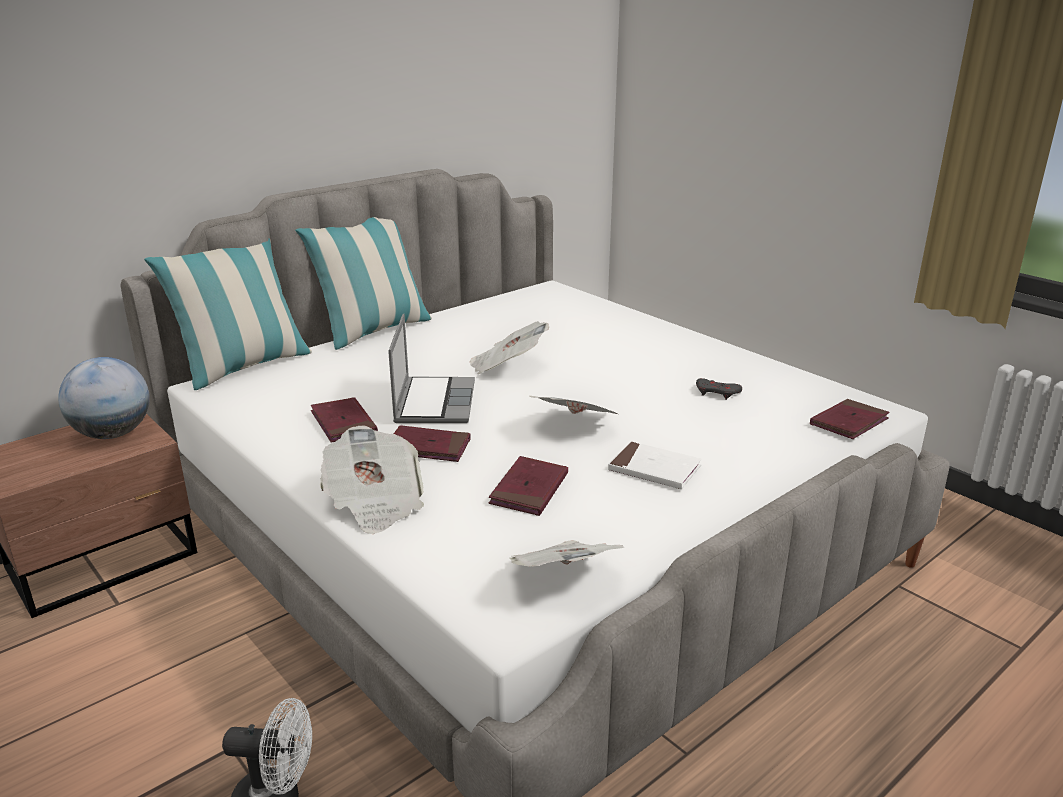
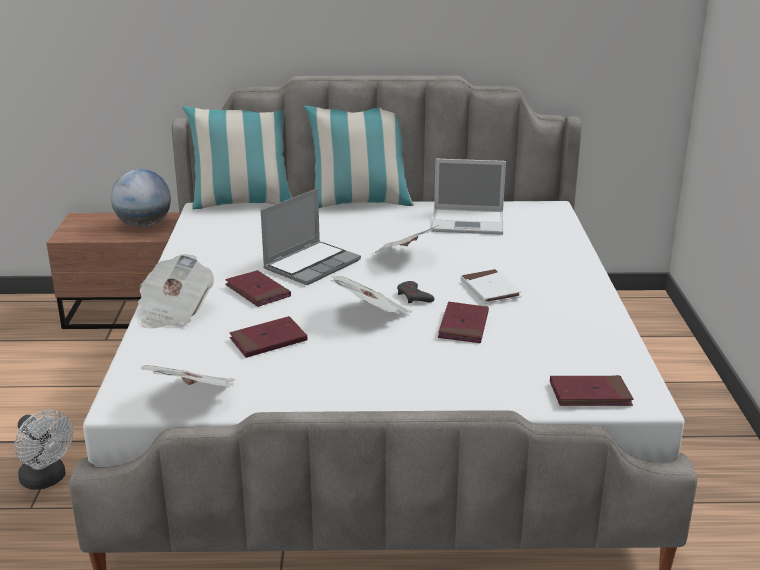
camera: 40 degrees right, 0 degrees up
red book [311,397,378,443] -> red book moved to [438,302,489,343]
white book [608,441,702,489] -> white book moved to [461,269,521,304]
grey game controller [696,378,742,400] -> grey game controller moved to [397,281,434,303]
none -> laptop [431,159,506,235]

